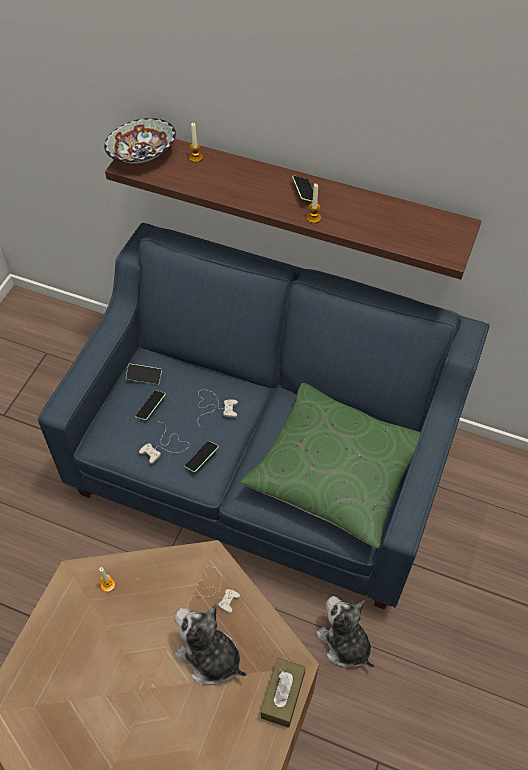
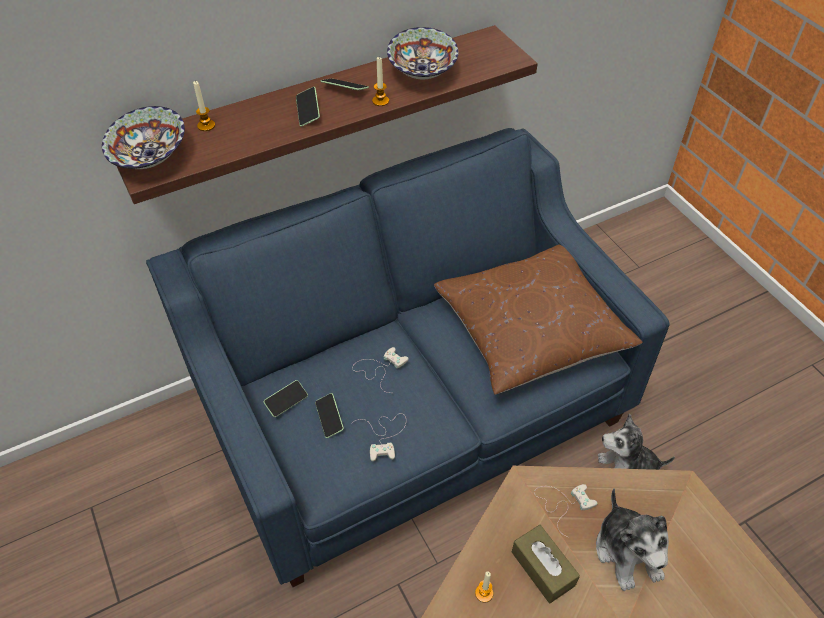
camera: 50 degrees left, 5 degrees down
plush toy [174,603,247,685] -> plush toy turned 90 degrees counterclockwise [596,488,669,591]
phone [185,441,219,472] -> phone moved to [296,87,320,127]
green pillow [240,383,420,548] -> brown pillow [434,245,643,395]
brown tissue box [261,658,306,728] -> brown tissue box moved to [512,525,580,603]
none -> bowl [387,27,458,79]

